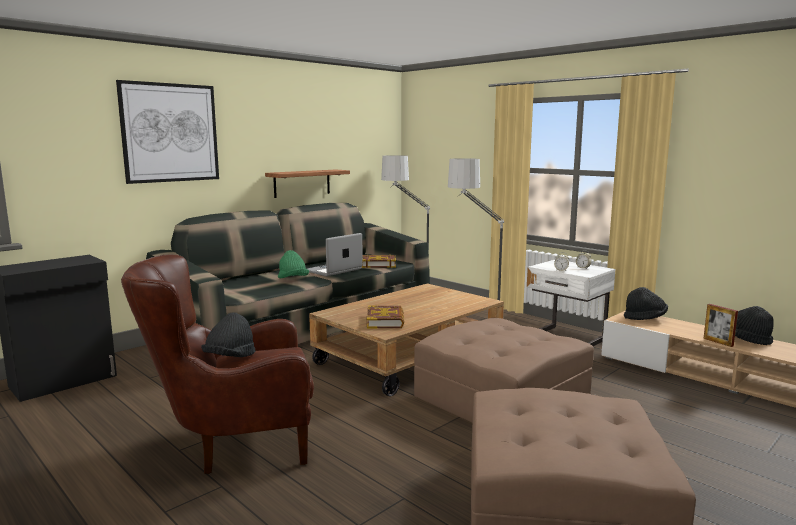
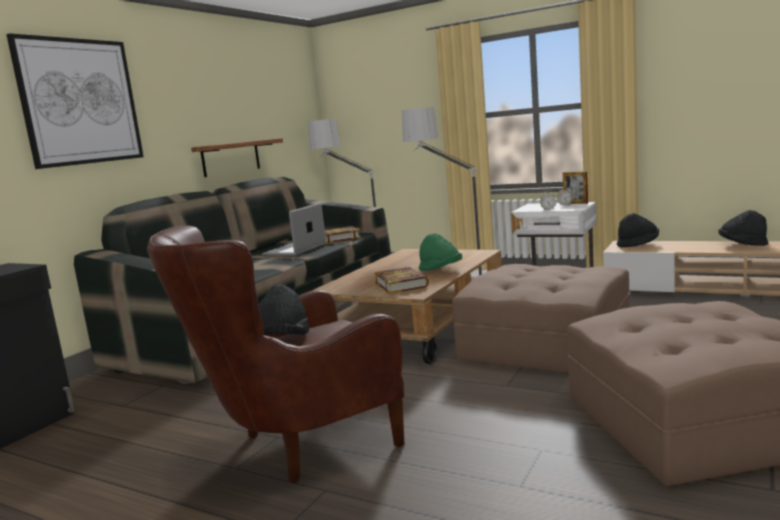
camera: 15 degrees left, 0 degrees up
green hat [278,250,309,278] -> green hat moved to [419,233,462,271]
picture frame [703,304,738,347] -> picture frame moved to [563,172,588,204]

